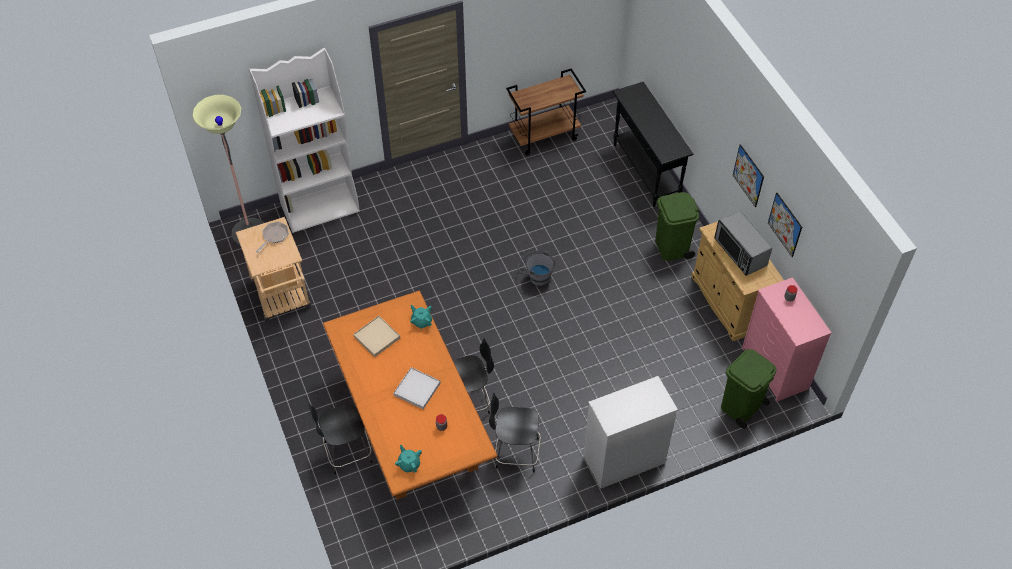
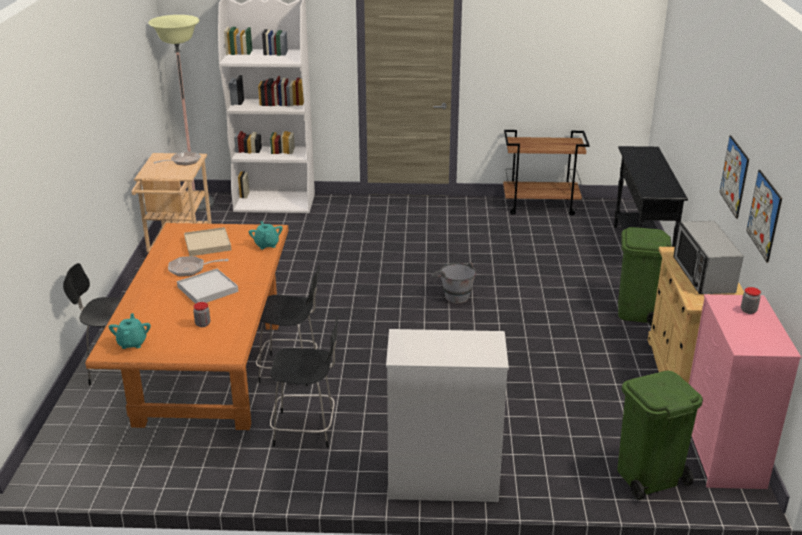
camera: 25 degrees right, 25 degrees down
black chair [489,393,541,473] -> black chair turned 150 degrees clockwise [270,315,338,448]
none -> frying pan [168,256,228,277]

